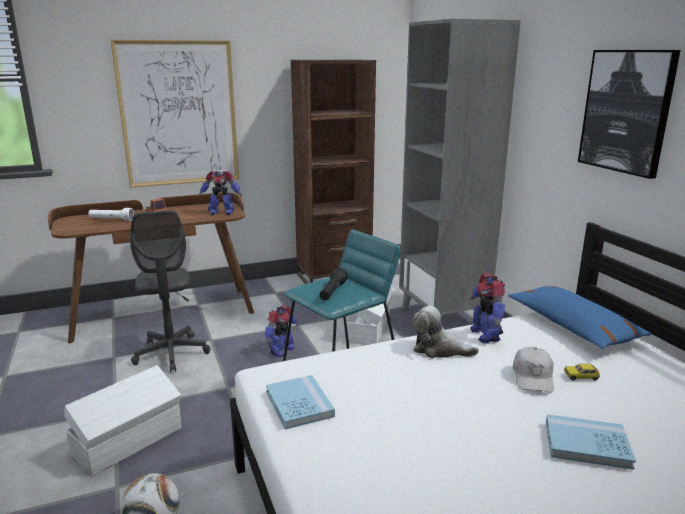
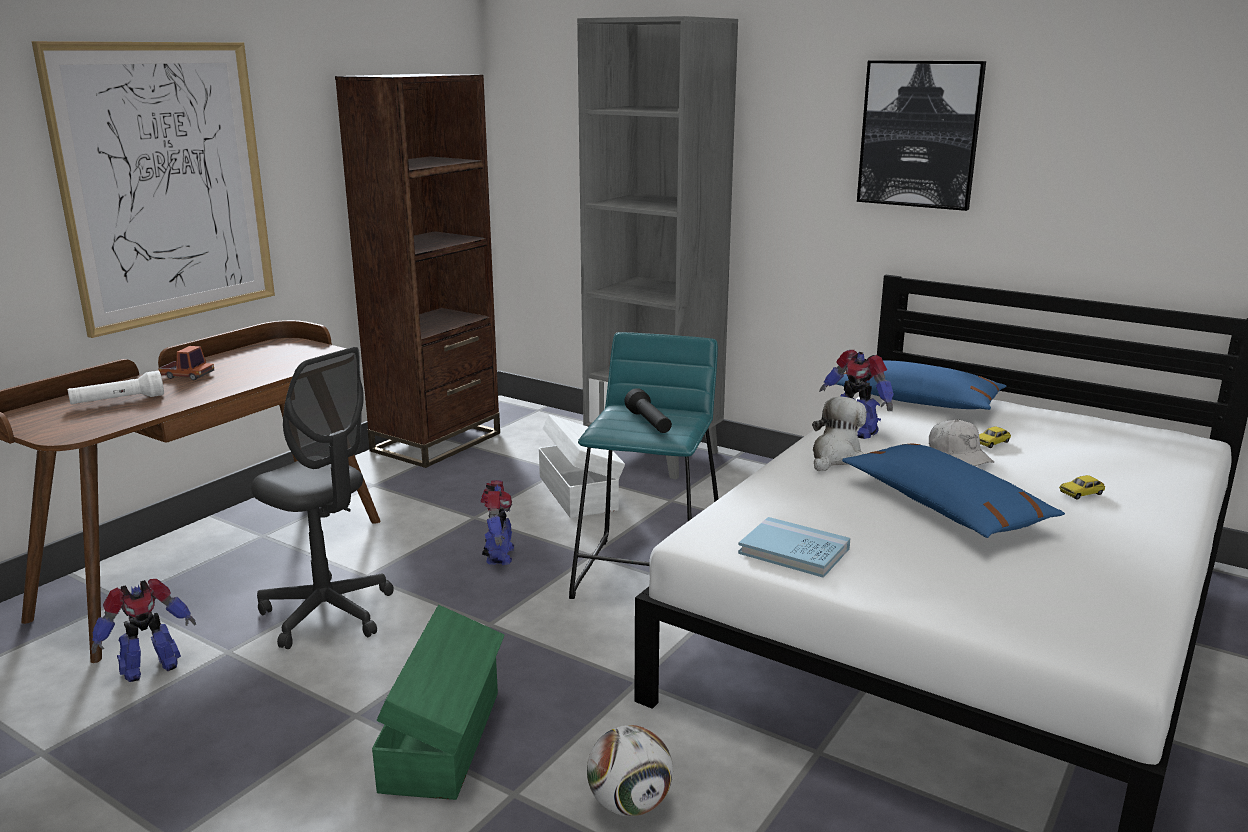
camera: 35 degrees left, 0 degrees up
white storage box [64,365,182,476] -> green storage box [372,605,504,800]
toy robot [198,171,242,215] -> toy robot moved to [91,579,196,682]
plush toy [412,305,479,358] -> plush toy turned 135 degrees clockwise [812,396,867,471]
blue book [546,414,636,470] -> toy car [1059,475,1105,500]
none -> blue pillow [842,444,1065,538]

